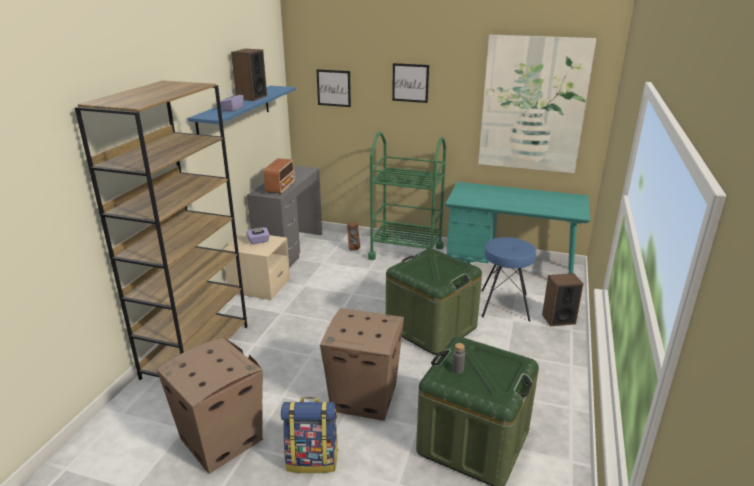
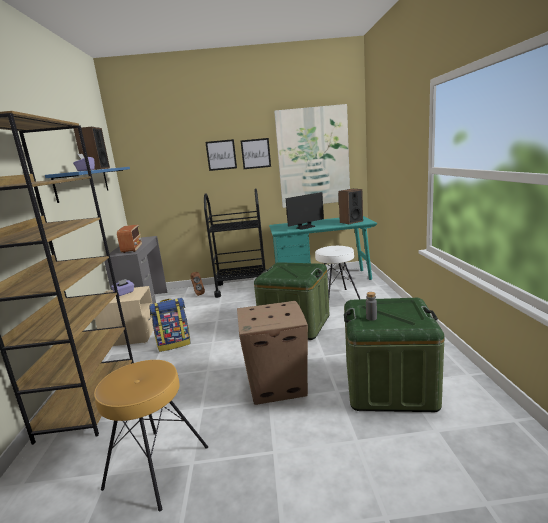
camera: 20 degrees left, 10 degrees down
cardboard box [157,337,263,474] -> brown stool [94,360,208,512]
backpack [281,397,338,473] -> backpack moved to [149,298,191,352]
picture [317,69,351,107] -> picture moved to [241,138,271,169]
green cart [368,132,446,260] -> black cart [204,188,266,298]
blue stool [481,237,536,321] -> white stool [315,246,360,299]
speaker [542,273,583,326] -> speaker moved to [338,189,363,224]
none -> monitor [286,192,324,230]

